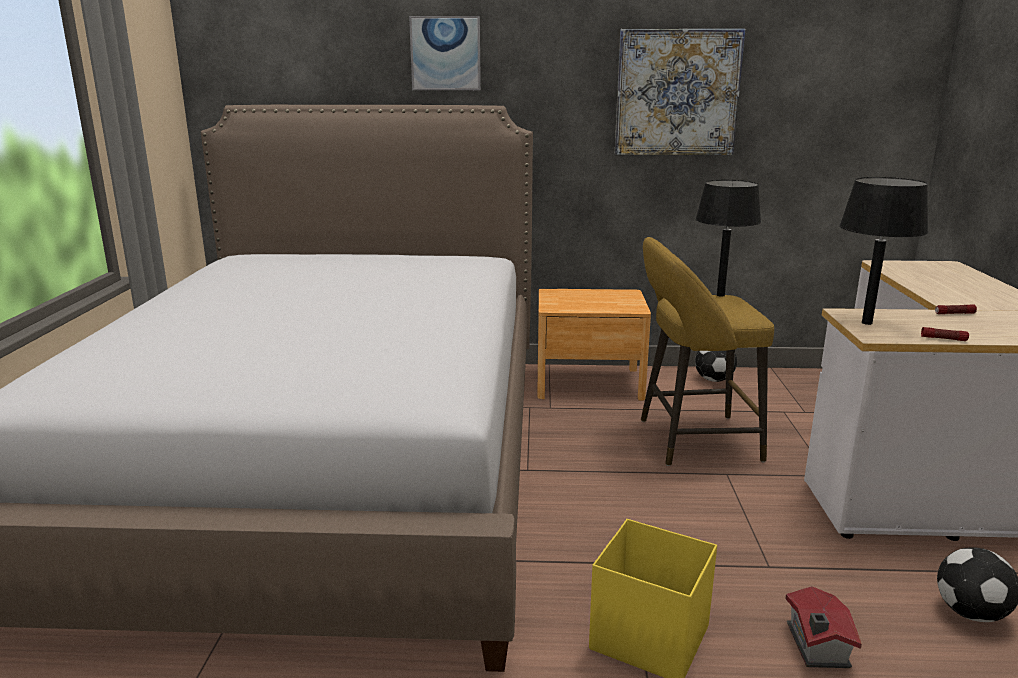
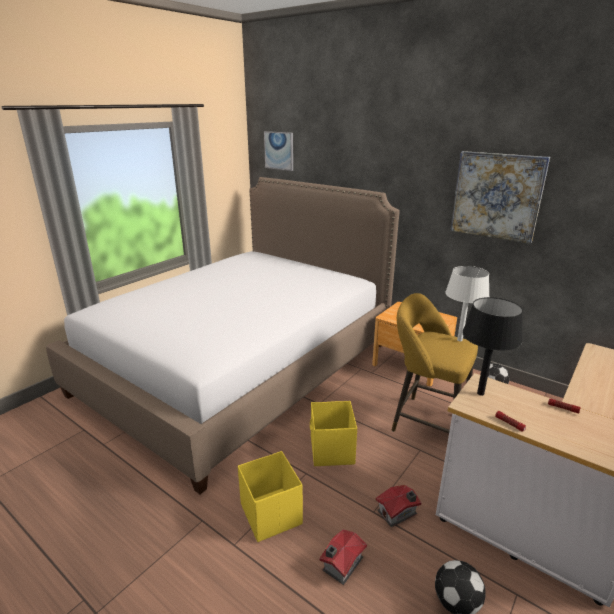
camera: 35 degrees right, 5 degrees up
picture [409,16,481,90] -> picture moved to [264,131,293,171]
black table lamp [696,180,761,297] -> white table lamp [445,266,489,341]
none -> yellow storage box [310,401,357,466]
none -> toy house [375,485,421,527]

